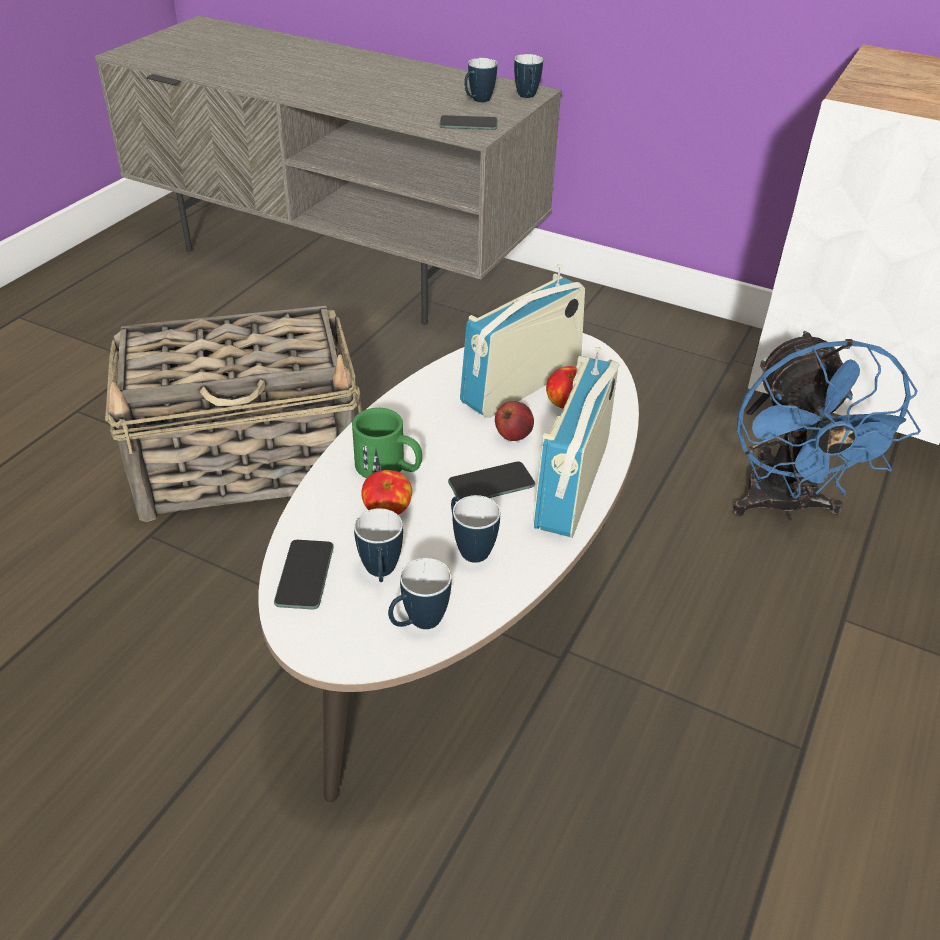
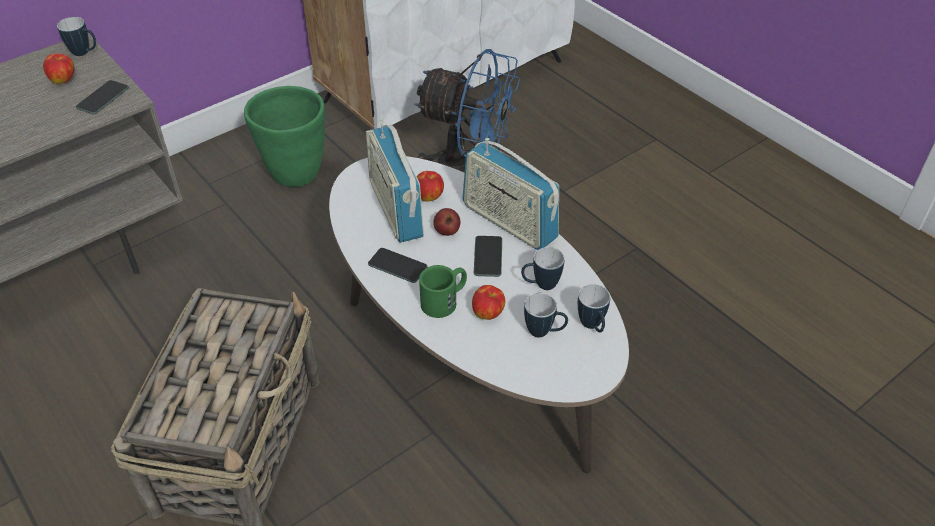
camera: 65 degrees left, 5 degrees up
phone [274,540,334,609] -> phone moved to [368,248,428,283]
mug [464,58,497,102] -> apple [43,54,74,84]
none -> green planter [244,86,325,187]

